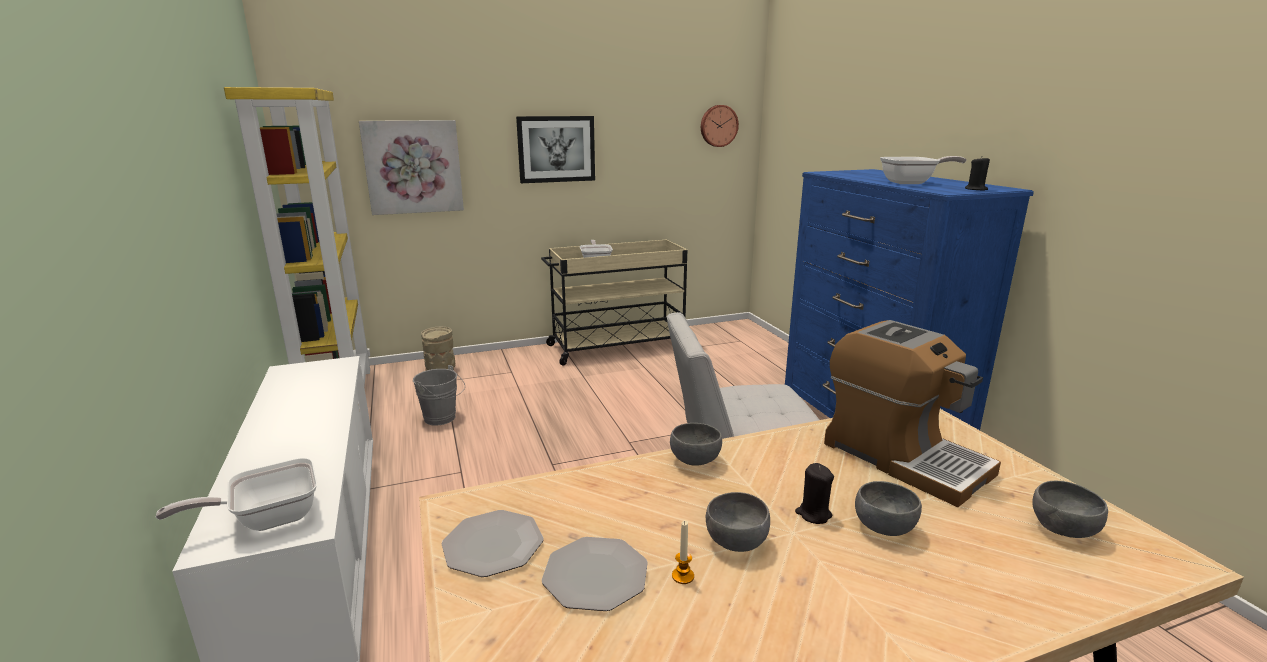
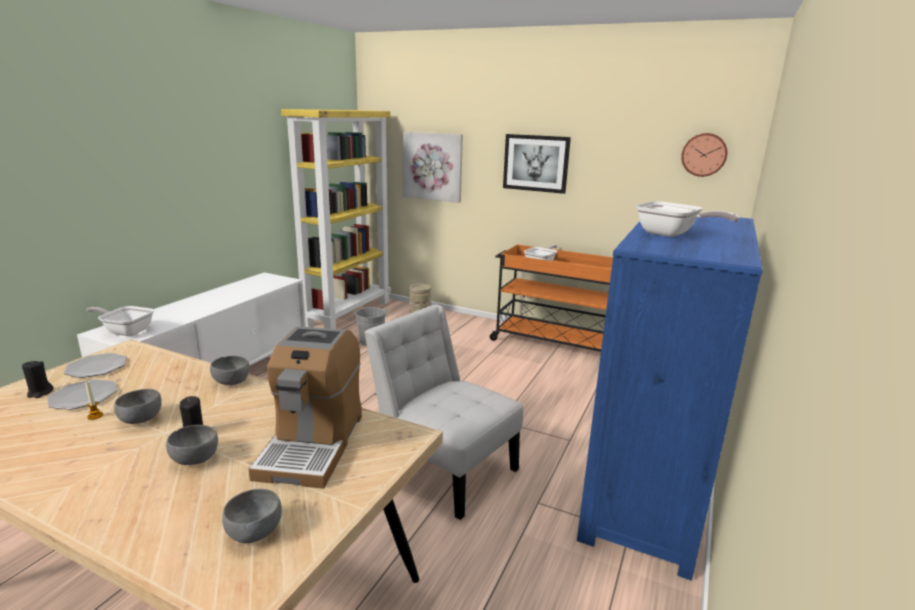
camera: 45 degrees right, 0 degrees up
beige cart [541,240,687,365] -> orange cart [490,244,613,352]
black candle [965,157,990,191] -> black candle moved to [22,360,53,398]

